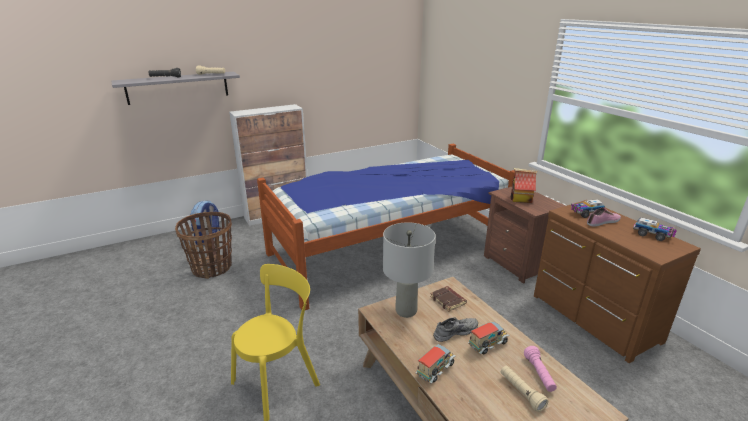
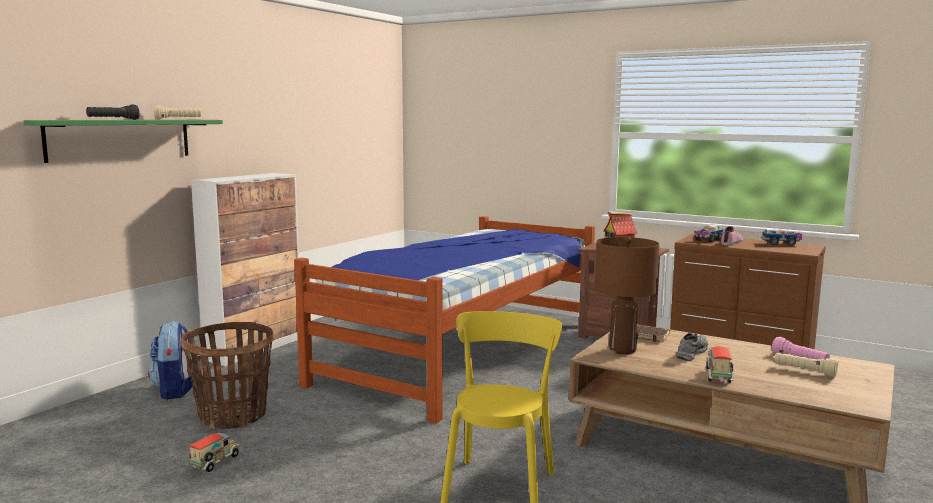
camera: 30 degrees left, 15 degrees down
grey shelf [112,72,240,105] -> green shelf [23,120,223,163]
grey table lamp [383,222,435,318] -> brown table lamp [595,237,660,355]
toy truck [468,321,510,354] -> toy truck moved to [188,433,240,472]

